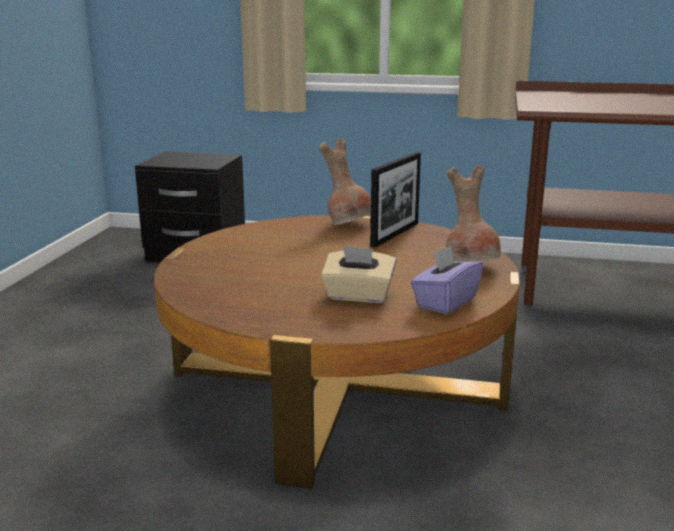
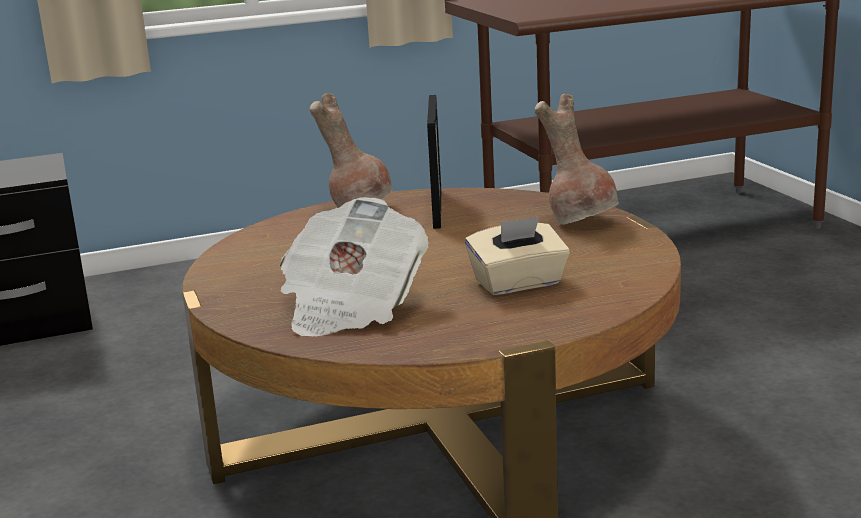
camera: 30 degrees left, 0 degrees up
purple tissue box [411,245,484,314] -> none
none -> newspaper [280,197,429,336]

